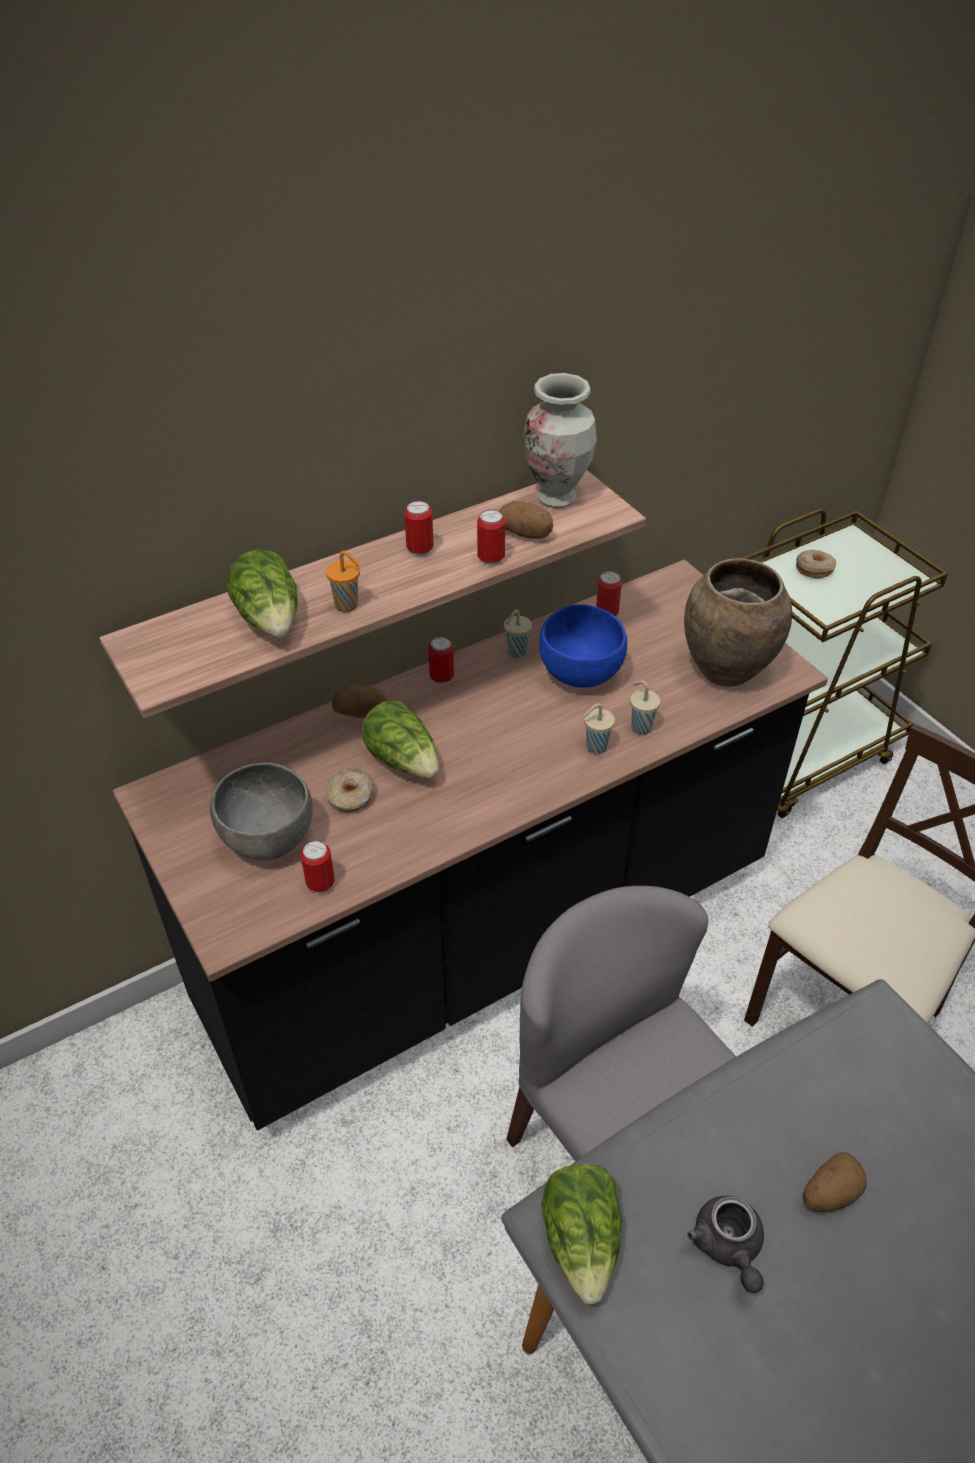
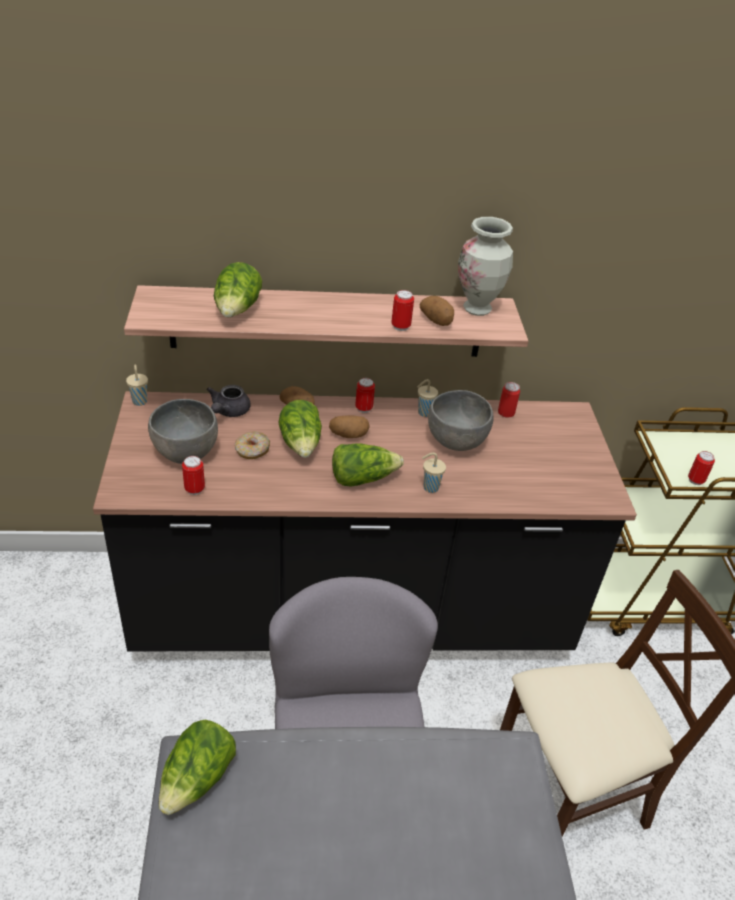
camera: 25 degrees right, 5 degrees down
orange cup [326,551,361,612] -> none
can [404,501,433,557] -> can moved to [688,451,715,485]
blue bowl [539,604,627,688] -> grey bowl [428,390,494,451]
beige cup [630,680,660,735] -> beige cup moved to [126,365,148,406]
brown vase [684,558,792,687] -> none
grey teapot [687,1196,764,1293] -> grey teapot moved to [206,385,250,417]
donut [796,550,836,578] -> none
potato [803,1152,867,1212] -> potato moved to [329,415,369,438]
none -> lettuce [332,443,404,486]

